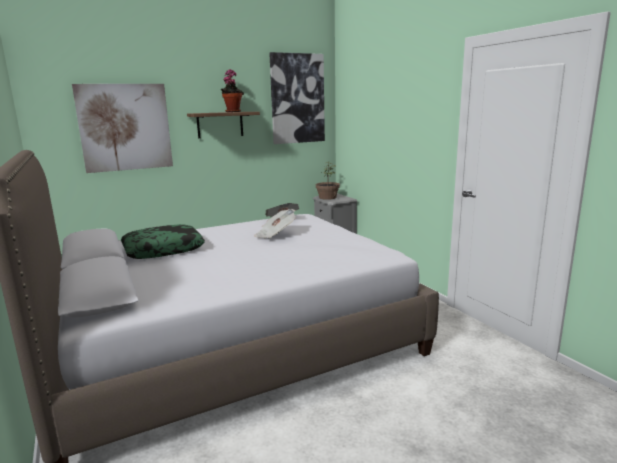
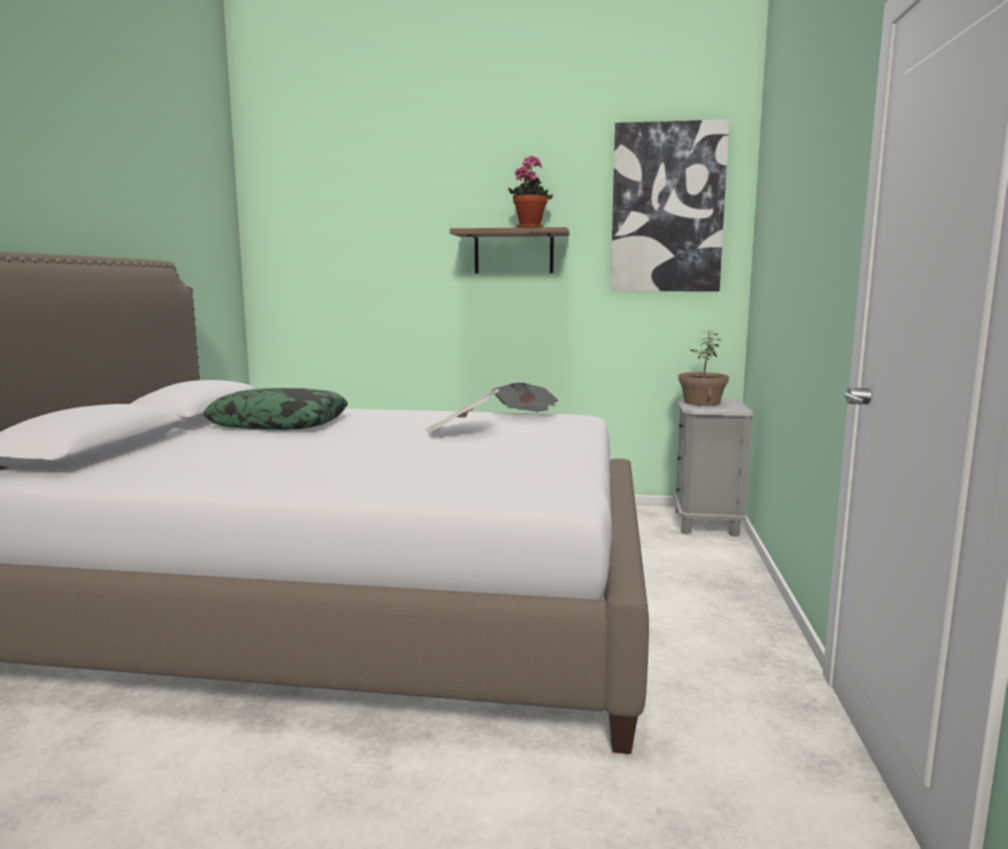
camera: 35 degrees right, 5 degrees down
picture [72,84,173,173] -> none

